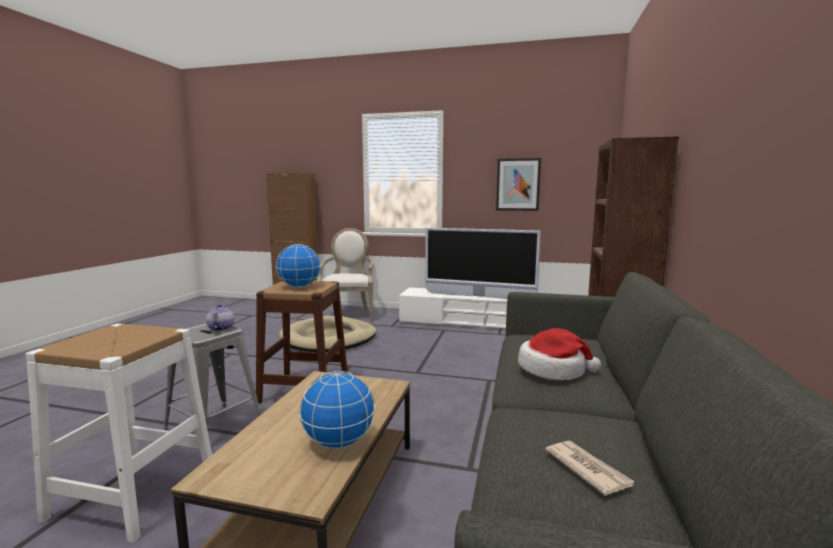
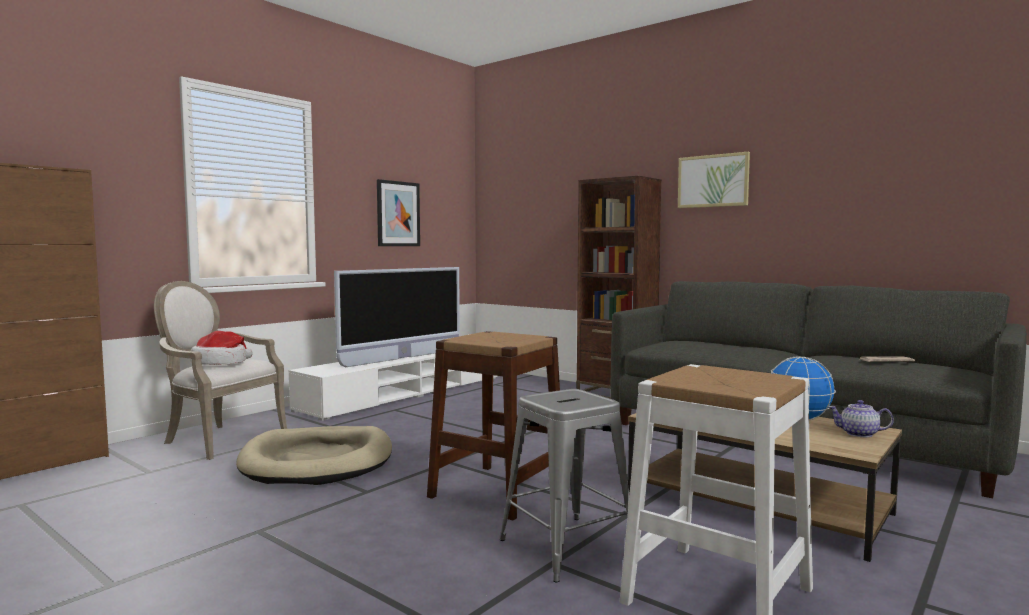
camera: 65 degrees left, 5 degrees down
teapot [206,304,234,331] -> teapot moved to [829,400,894,437]
globe [276,244,321,287] -> none
hat [518,328,601,380] -> hat moved to [190,331,252,365]
none -> picture [678,152,750,208]

